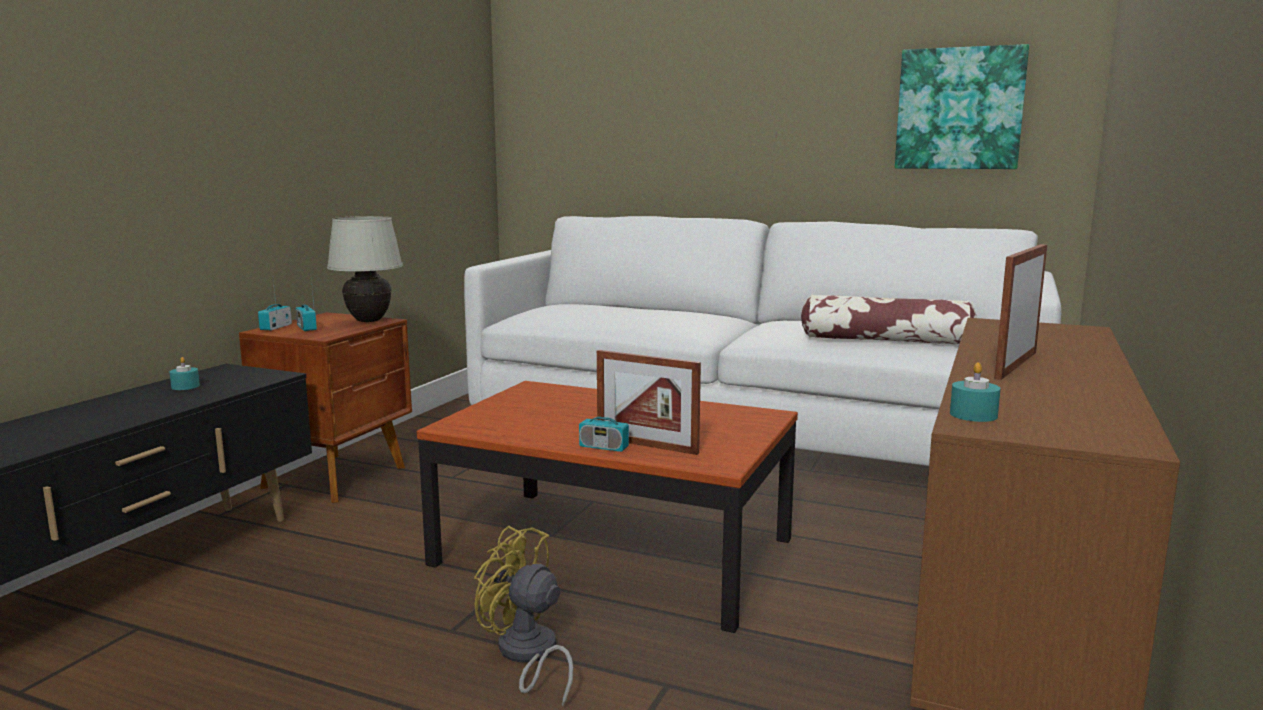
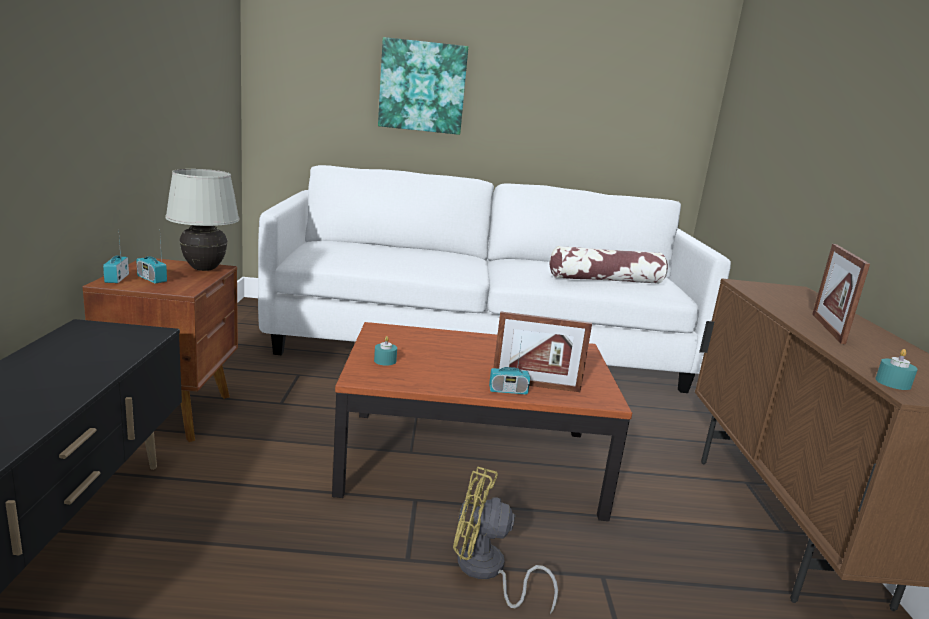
camera: 25 degrees left, 5 degrees up
turquoise candle [169,357,200,390] -> turquoise candle moved to [374,336,397,366]
picture [895,44,1029,169] -> picture moved to [378,37,468,135]

